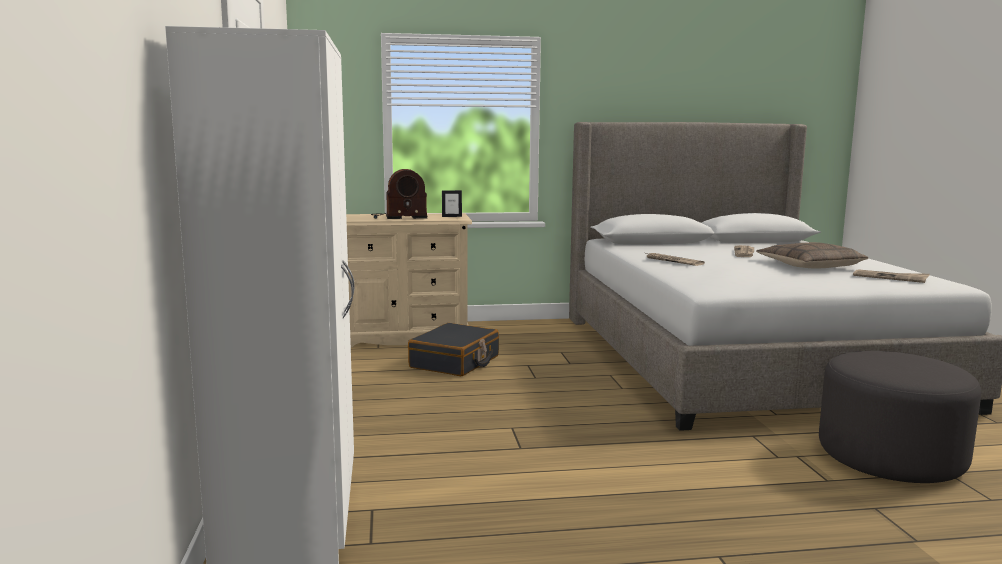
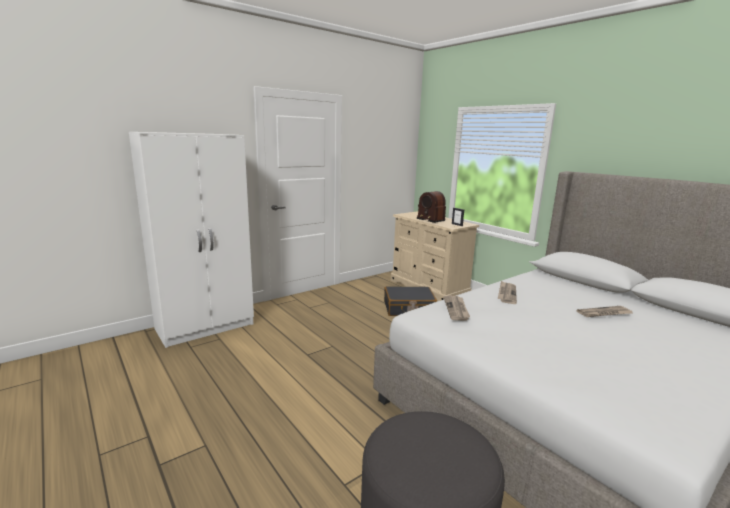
camera: 60 degrees right, 5 degrees up
pillow [756,242,868,269] -> none
newspaper [853,269,930,283] -> newspaper moved to [443,295,470,321]

